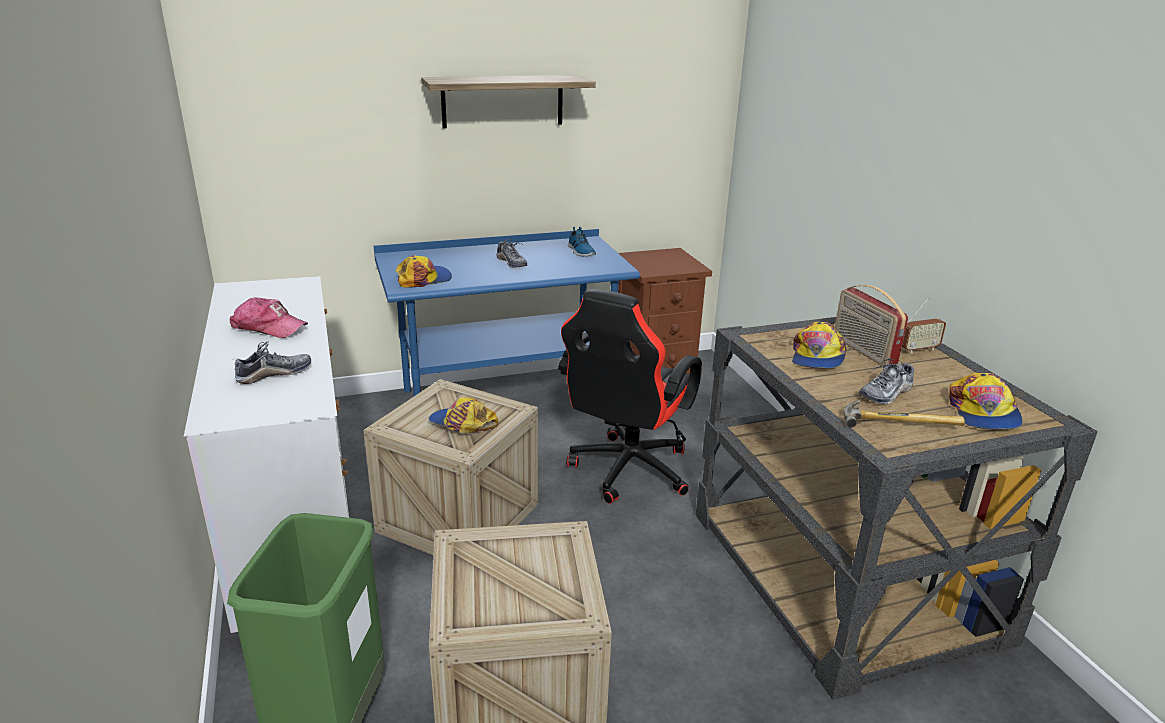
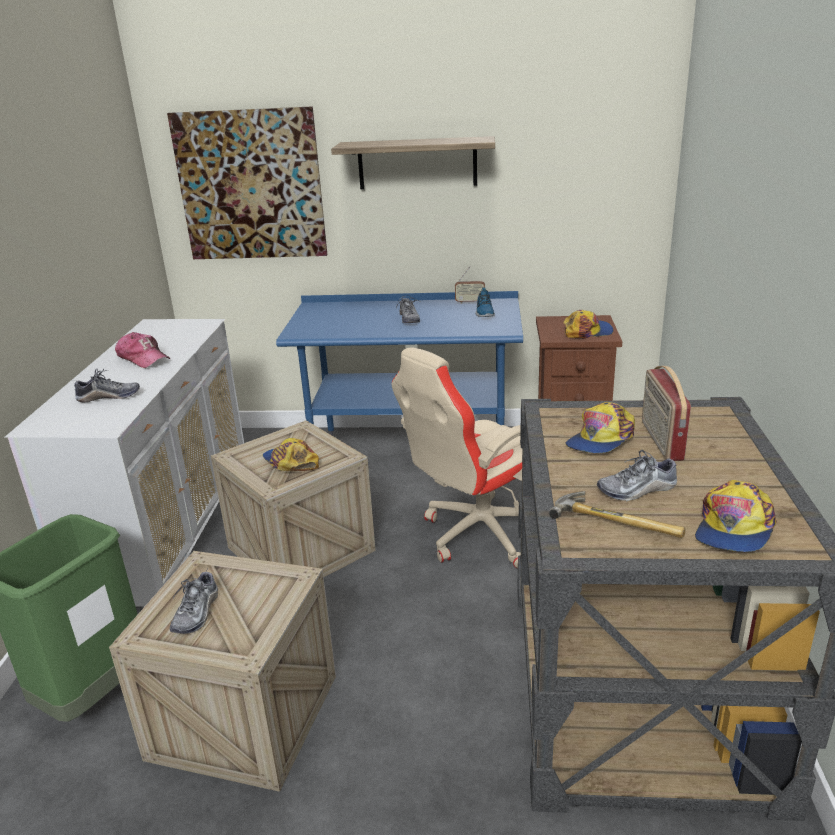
camera: 25 degrees right, 0 degrees up
cap [395,255,452,288] -> cap moved to [563,310,614,339]
black office chair [558,289,702,504] -> beige office chair [392,348,522,568]
radio [902,298,946,353] -> radio moved to [455,266,485,304]
none -> picture [167,106,327,259]
none -> shoe [170,572,218,634]

